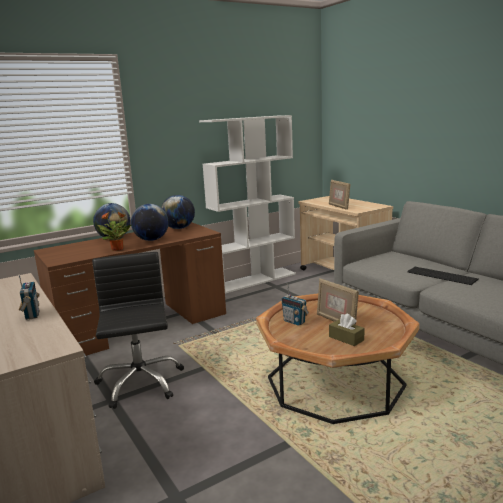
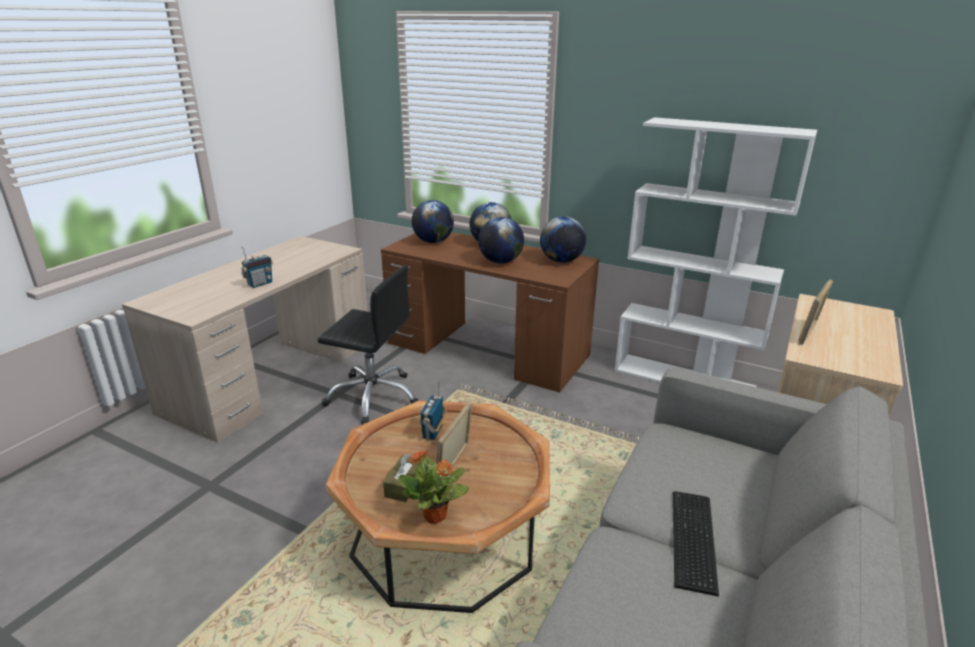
camera: 60 degrees right, 10 degrees up
black office chair [92,252,184,409] -> black office chair turned 60 degrees clockwise [318,266,419,424]
potted plant [97,212,132,251] -> potted plant moved to [398,450,469,524]
none -> globe [412,200,454,243]

